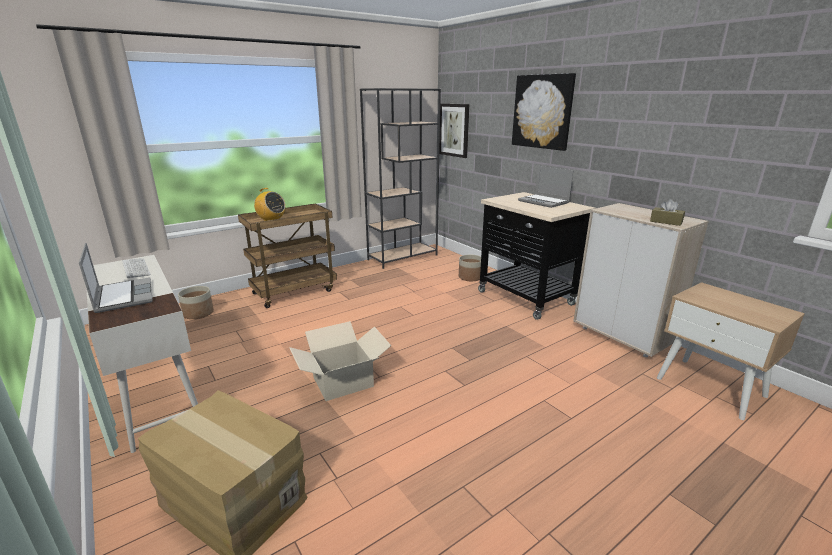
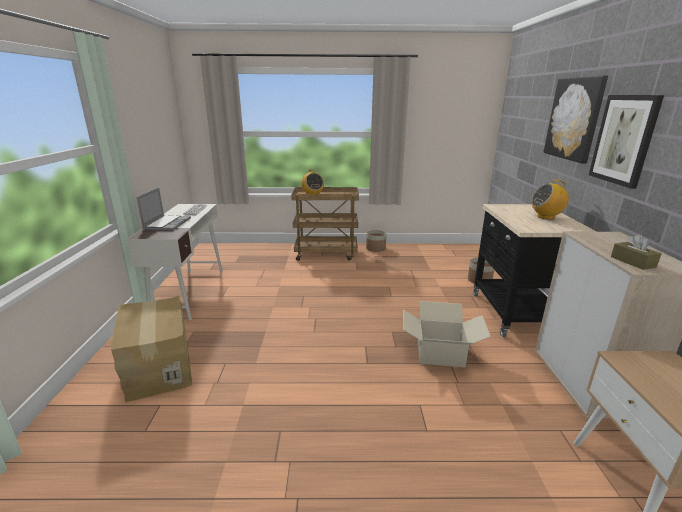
camera: 35 degrees right, 0 degrees up
planter [178,286,214,319] -> planter moved to [366,230,386,252]
cardboard box [289,321,391,401] -> cardboard box moved to [403,301,491,368]
bookcase [360,88,441,269] -> none
picture [439,104,469,158] -> picture moved to [589,95,664,189]
laptop [518,166,573,208] -> radio [531,180,569,220]

